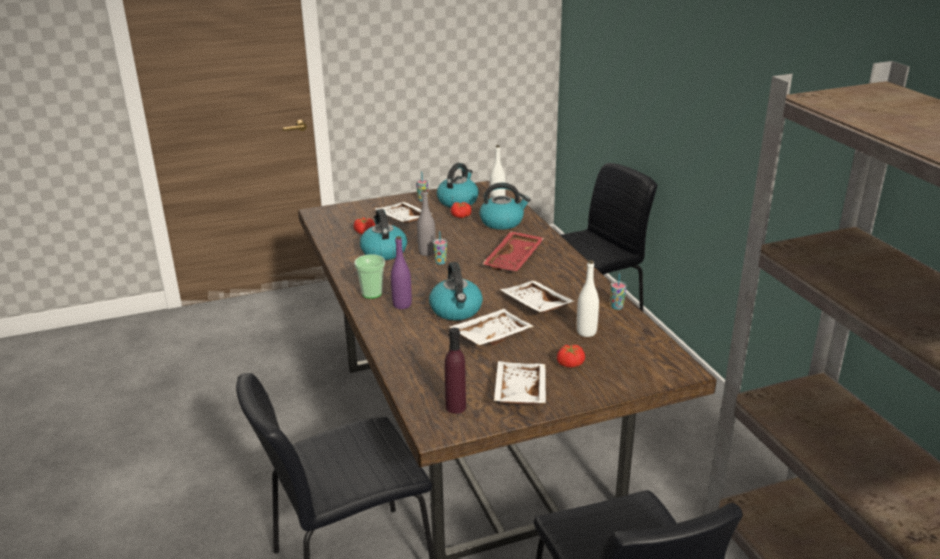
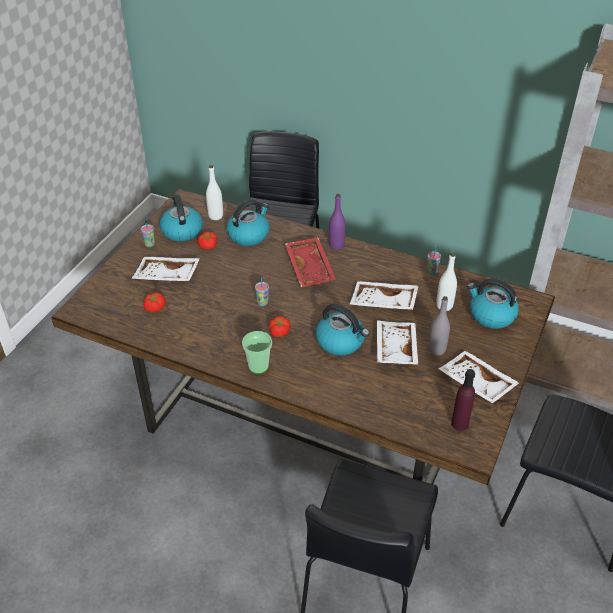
camera: 45 degrees left, 15 degrees up
kettle [360,209,407,260] -> kettle moved to [467,279,519,329]
purple bottle [391,236,412,309] -> purple bottle moved to [329,194,346,250]
grey bottle [417,189,435,256] -> grey bottle moved to [428,296,450,356]
tomato [557,345,585,368] -> tomato moved to [269,316,290,337]

